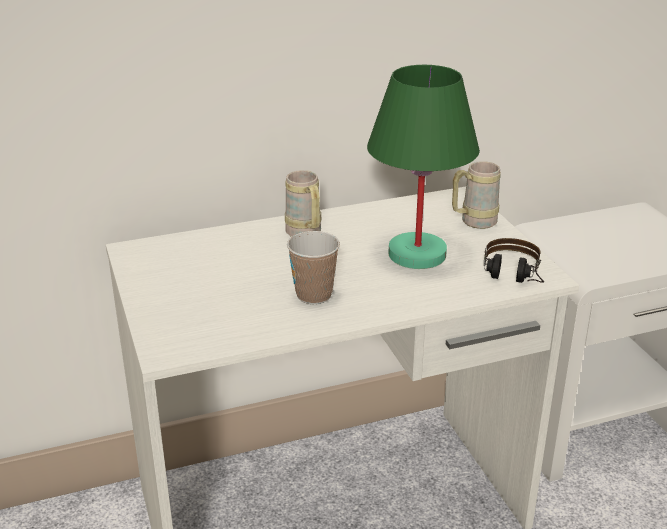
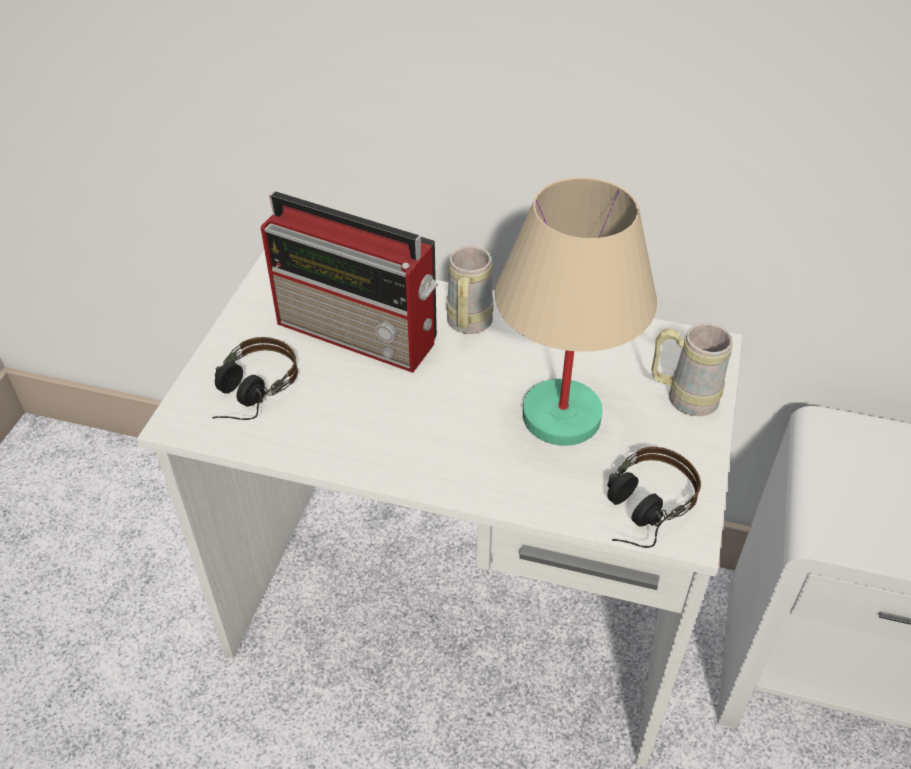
camera: 35 degrees right, 15 degrees up
cup [287,231,340,304] -> none
green table lamp [367,65,480,269] -> beige table lamp [495,177,657,446]
none -> headphones [212,337,298,420]
none -> radio [261,192,438,373]

